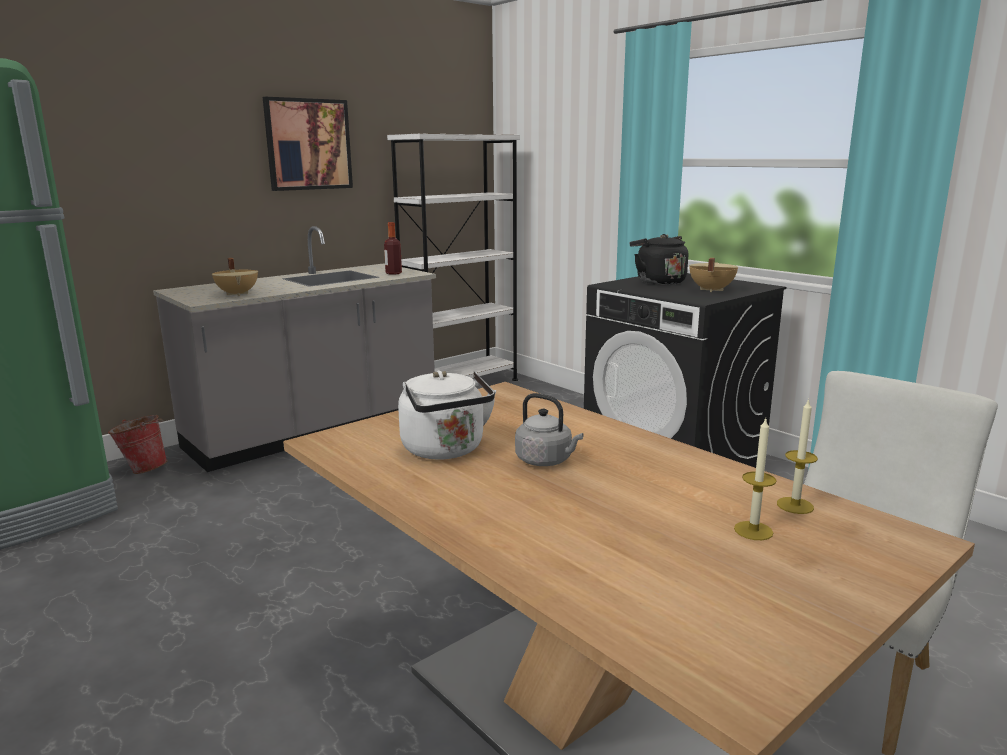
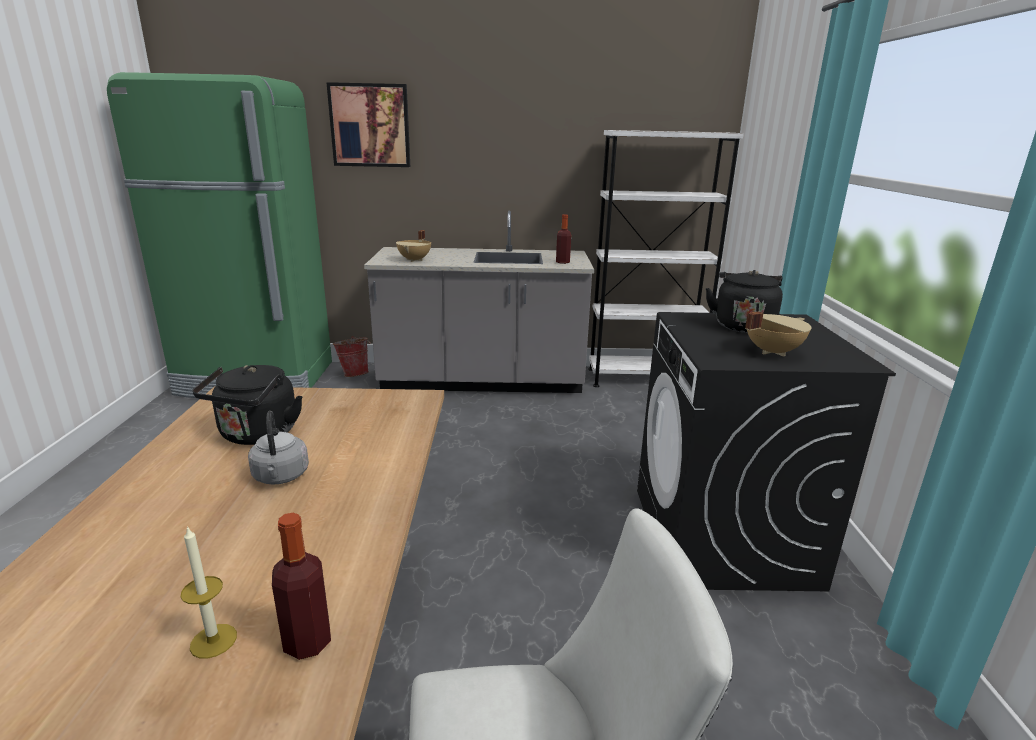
camera: 40 degrees right, 5 degrees up
picture [263,97,353,191] -> picture moved to [326,82,410,167]
white kettle [398,370,496,460] -> black kettle [192,365,303,445]
candle [777,399,818,514] -> bottle [272,513,331,660]

